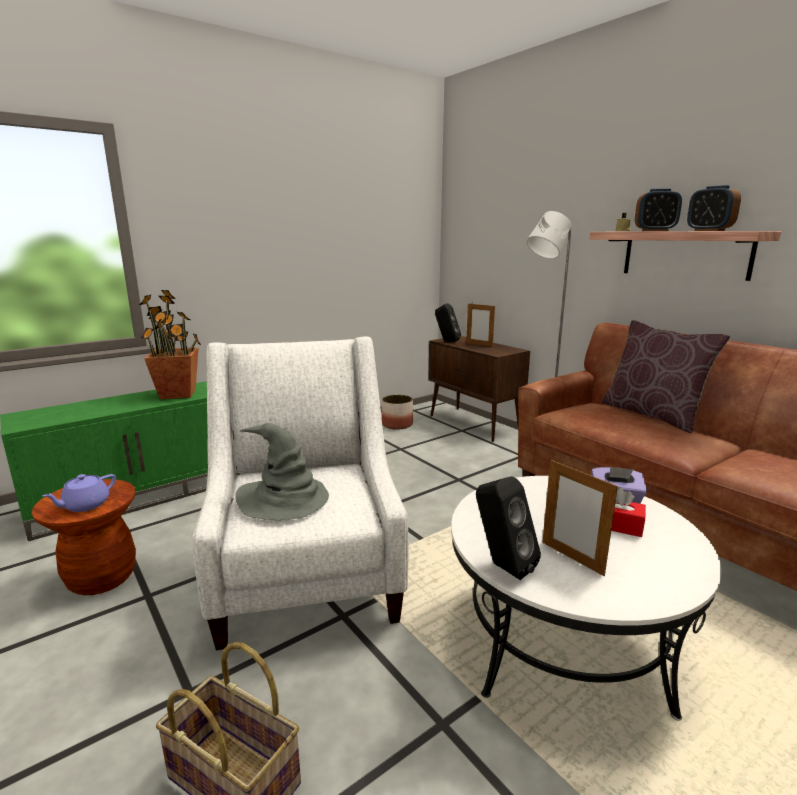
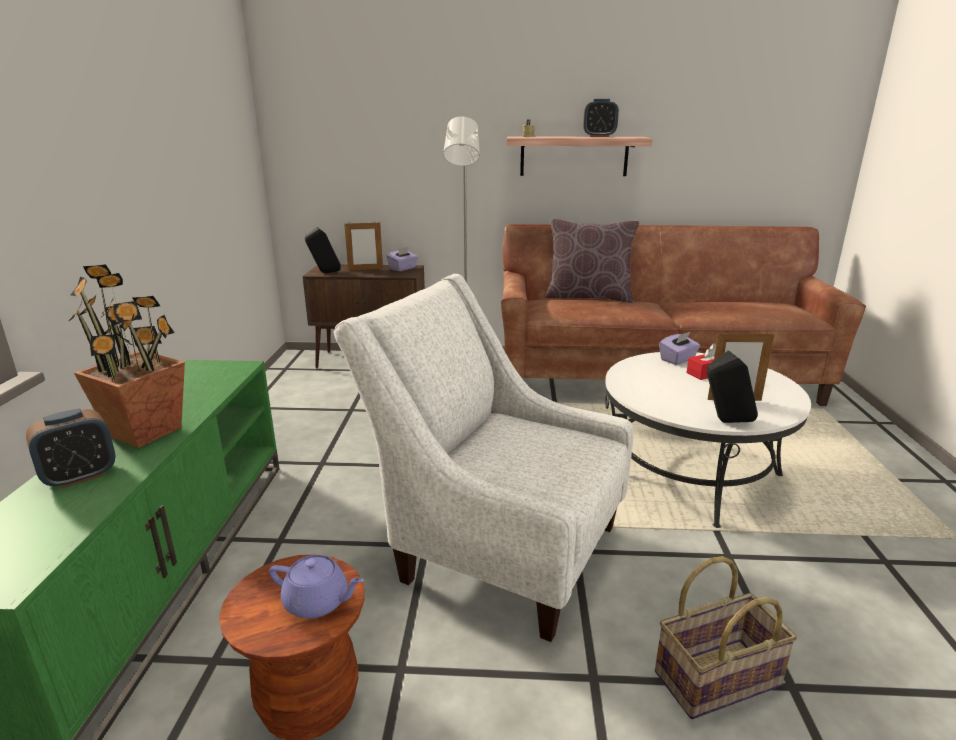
camera: 50 degrees left, 5 degrees up
purple teapot [42,474,116,512] -> purple teapot turned 60 degrees counterclockwise [269,555,364,618]
grey hat [235,423,329,520] -> none
planter [382,395,413,430] -> none
alarm clock [635,189,682,231] -> alarm clock moved to [26,409,116,489]
none -> purple tissue box [386,247,418,271]

